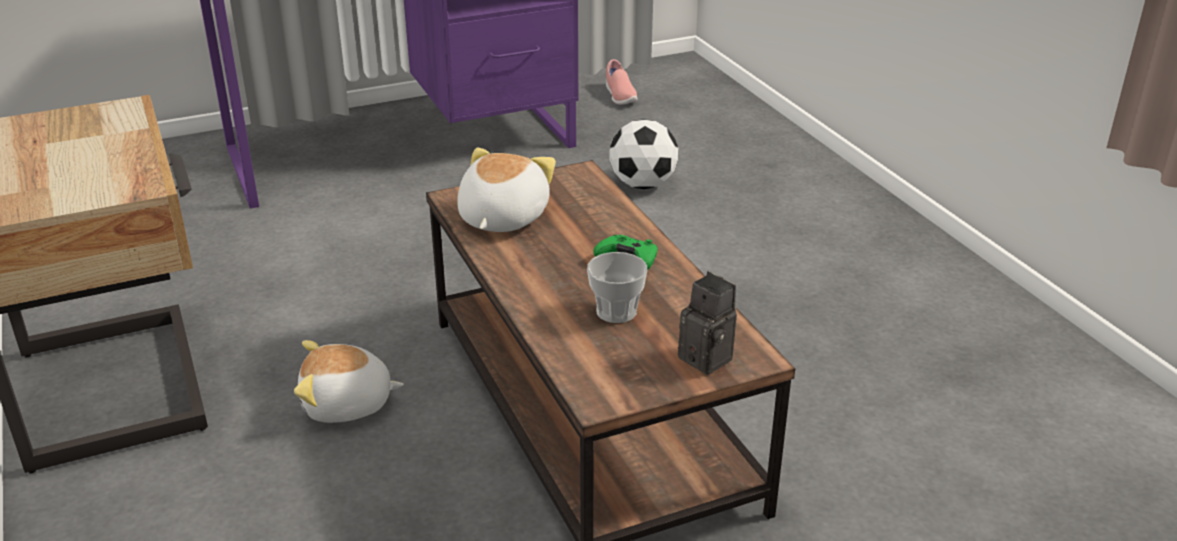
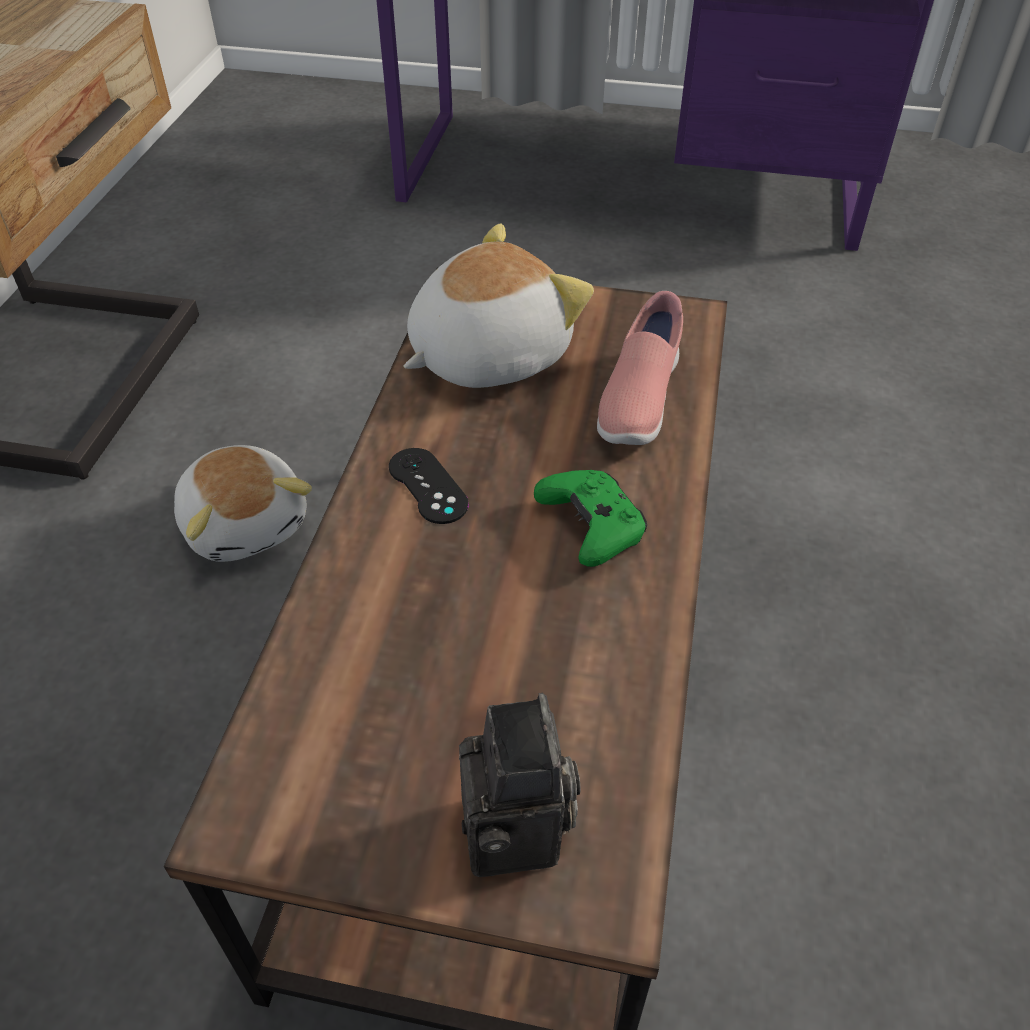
camera: 35 degrees right, 15 degrees up
plush toy [294,340,404,423] -> plush toy turned 150 degrees counterclockwise [174,445,312,562]
cup [587,252,647,323] -> none
pink shoe [606,59,638,105] -> pink shoe moved to [597,291,683,445]
football [609,119,678,189] -> none
none -> black game controller [389,448,469,524]

